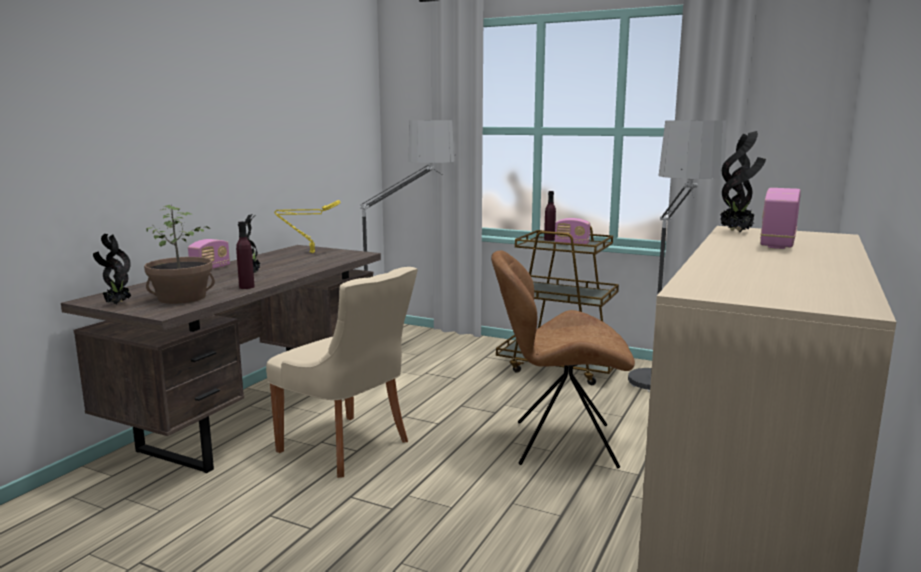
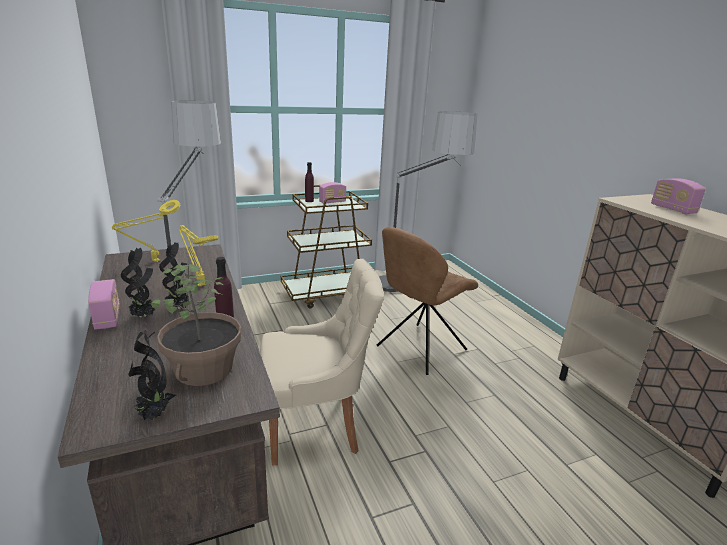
camera: 50 degrees left, 10 degrees up
potted plant [720,131,766,232] -> potted plant moved to [121,248,155,317]
none -> yellow table lamp [179,225,219,286]

